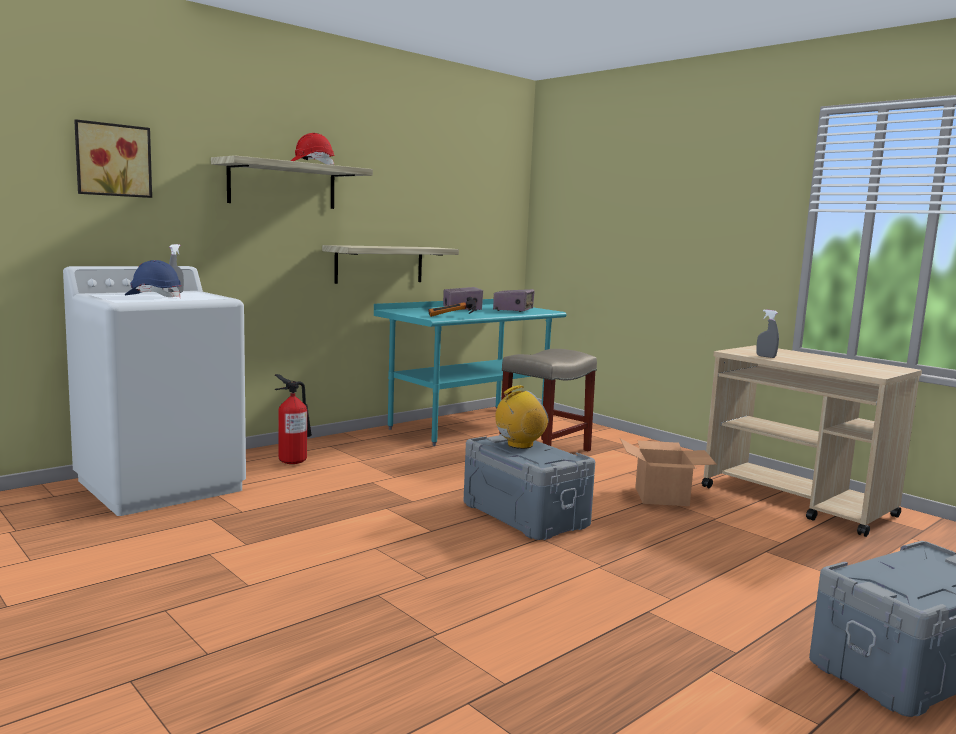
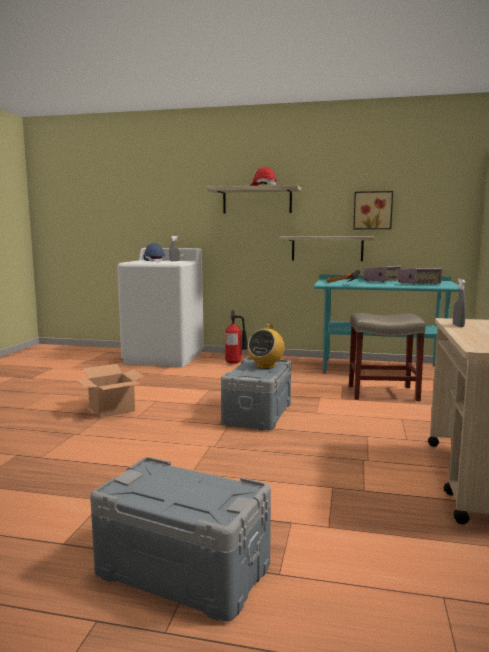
camera: 55 degrees right, 0 degrees up
picture [74,119,152,198] -> picture moved to [353,191,393,229]
radio [495,385,549,449] -> radio turned 90 degrees clockwise [248,324,285,369]
cardboard box [620,438,717,506] -> cardboard box moved to [76,364,145,418]

